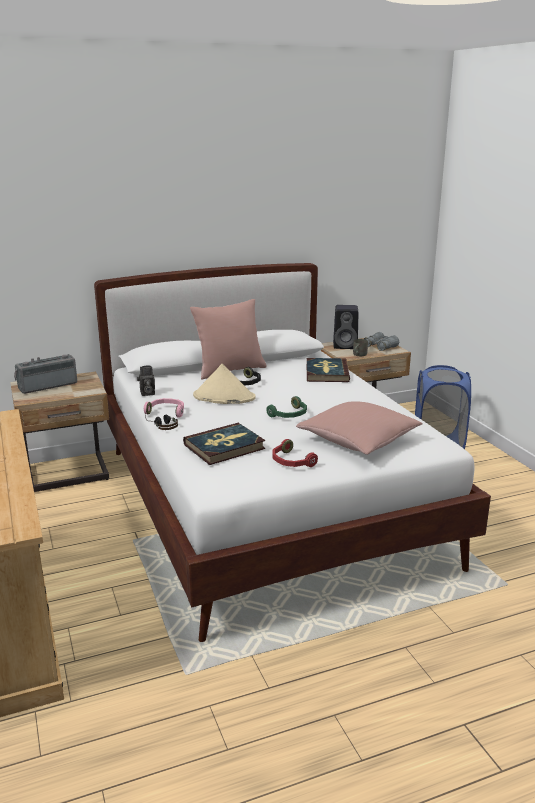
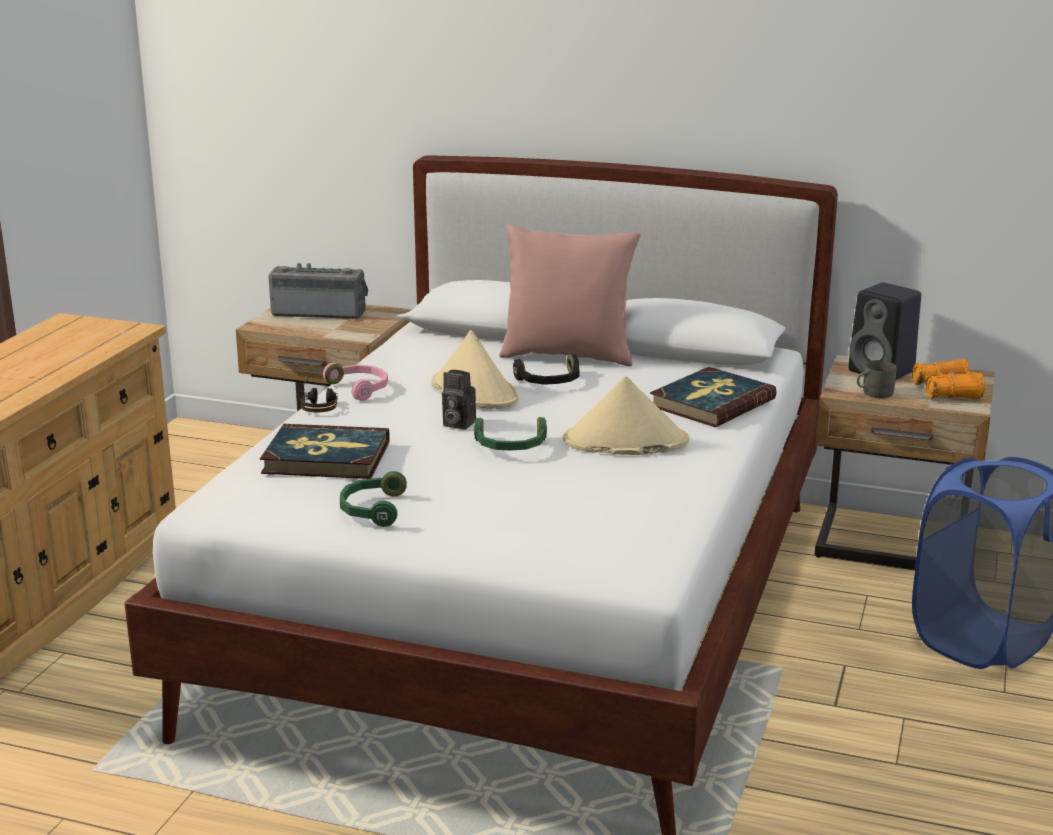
camera: 40 degrees right, 0 degrees up
camera [137,365,155,396] -> camera moved to [442,370,476,430]
red headphones [272,439,318,467] -> green headphones [340,471,407,527]
pink pillow [296,401,423,455] -> none
grey binoculars [364,332,399,351] -> orange binoculars [912,359,985,399]
none -> beige hat [563,376,689,455]

